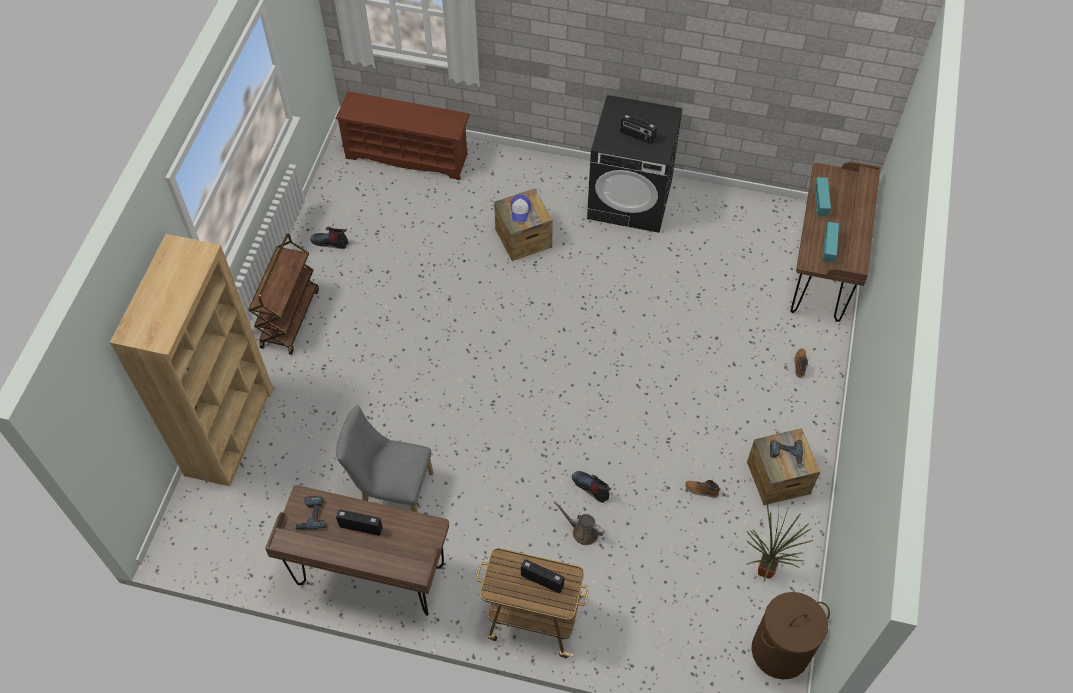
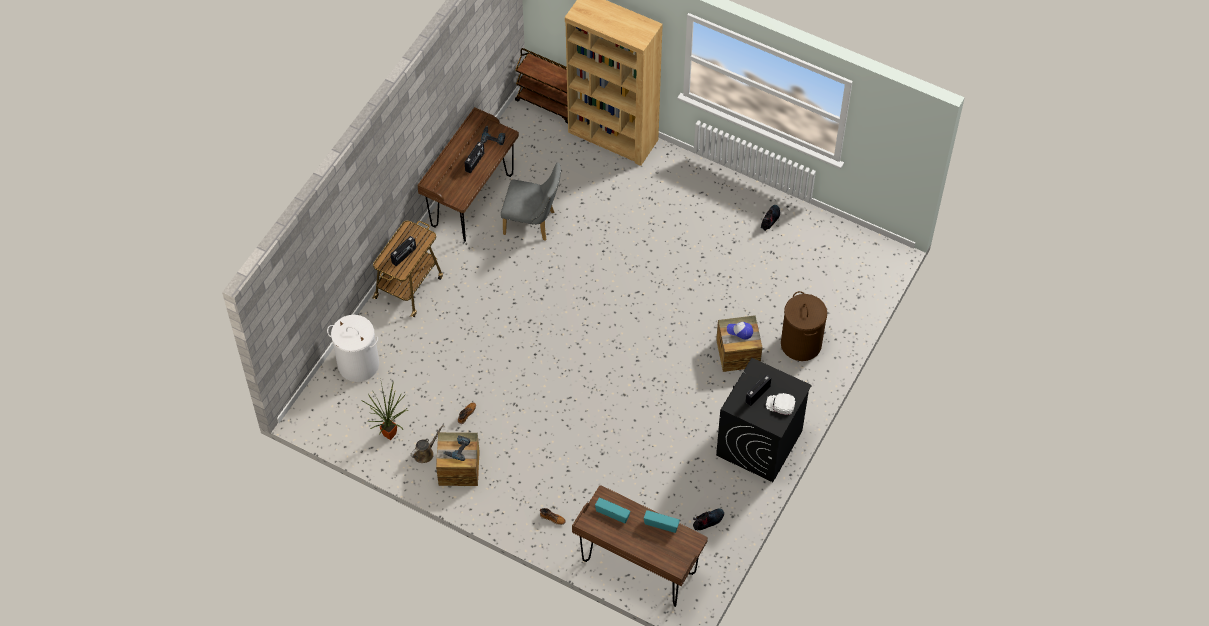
camera: 105 degrees right, 0 degrees up
brown cart [248,233,319,355] -> brown cart moved to [515,48,568,124]
brown shoe rack [335,92,470,180] -> none
grey chair [336,406,433,512] -> grey chair turned 75 degrees clockwise [501,162,561,241]
brown watering can [554,501,605,545] -> brown watering can moved to [410,425,444,463]
boot [572,471,611,503] -> boot moved to [693,508,724,530]
brown laundry basket [752,592,830,679] -> brown laundry basket moved to [781,291,827,361]
none -> white laundry basket [327,315,379,382]
none -> white cap [766,393,795,415]

